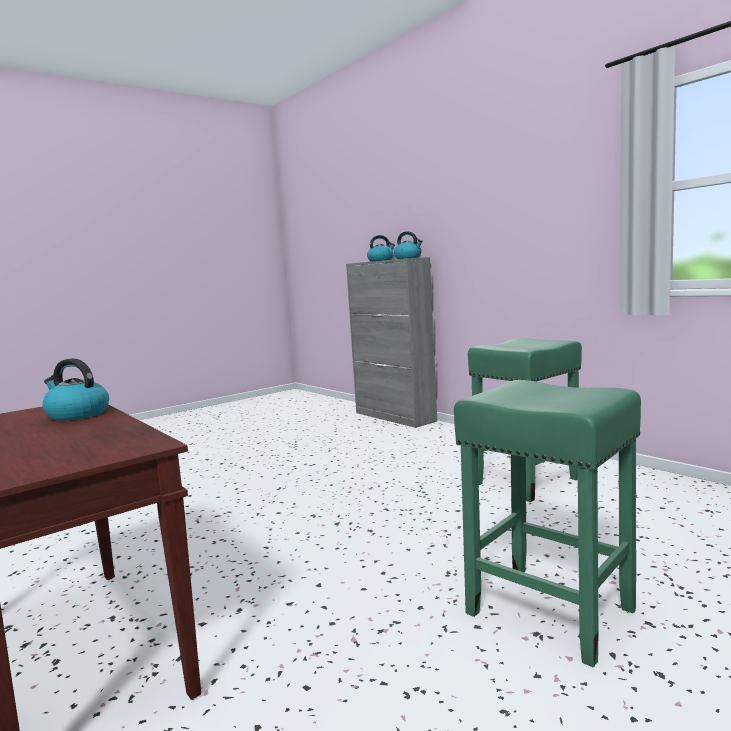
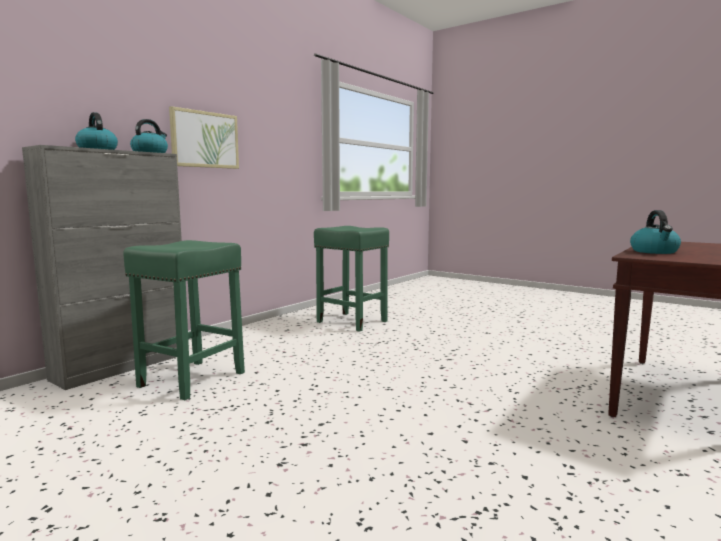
camera: 105 degrees left, 0 degrees up
green stool [454,380,641,667] -> green stool moved to [123,240,245,400]
none -> picture [169,106,239,169]

